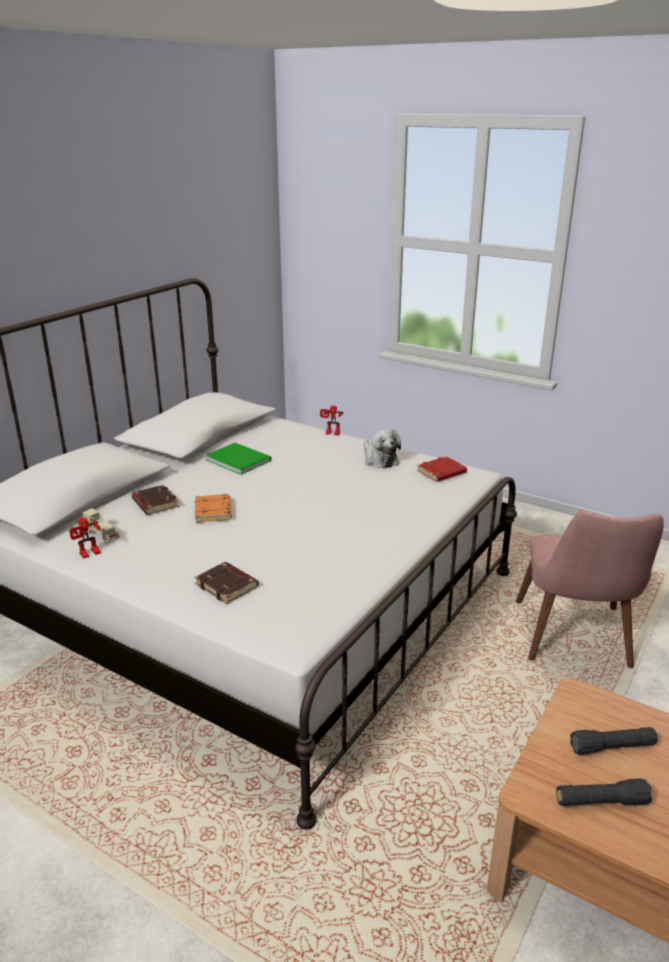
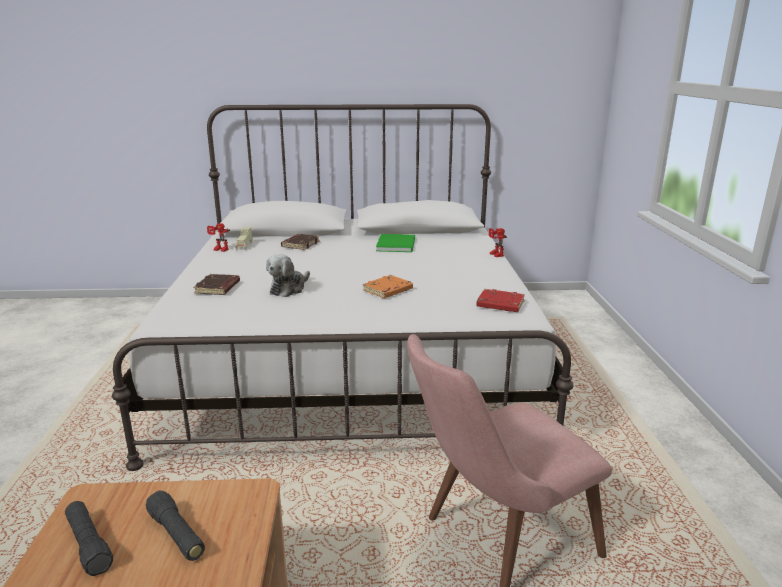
camera: 55 degrees right, 5 degrees down
orange book [195,494,232,523] -> orange book moved to [363,275,413,298]
plush toy [364,428,401,469] -> plush toy moved to [266,254,310,297]

